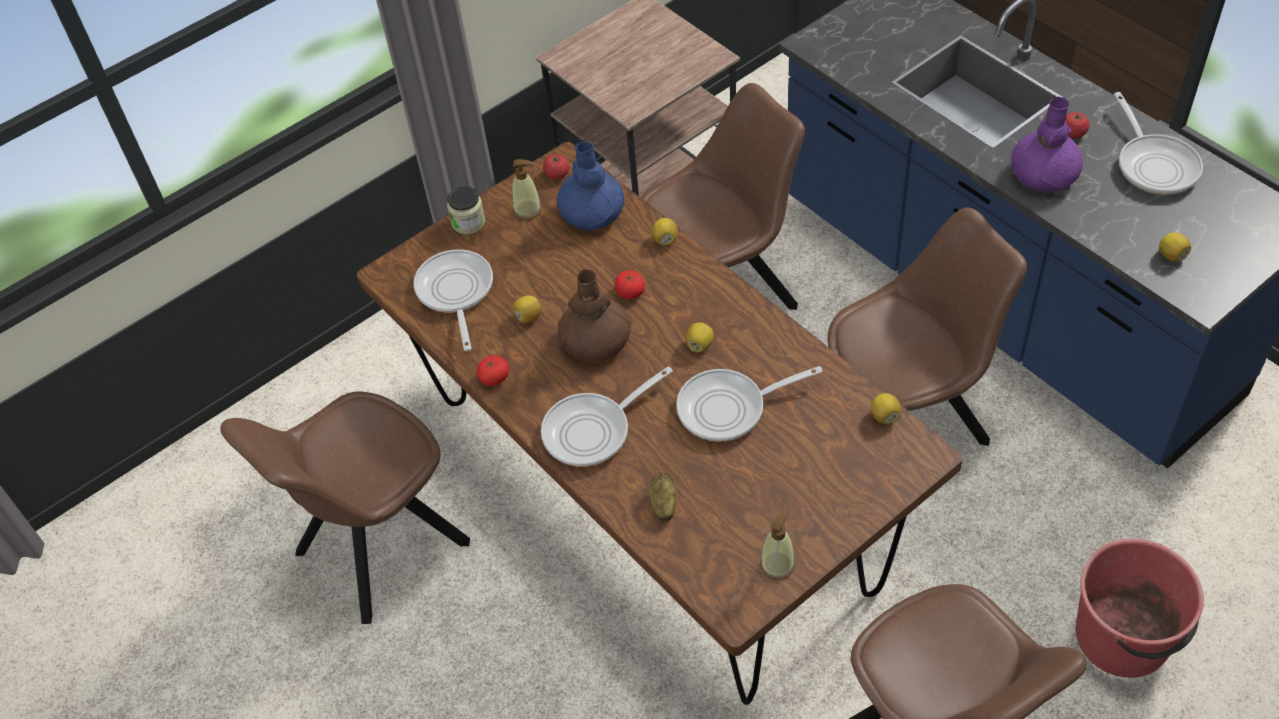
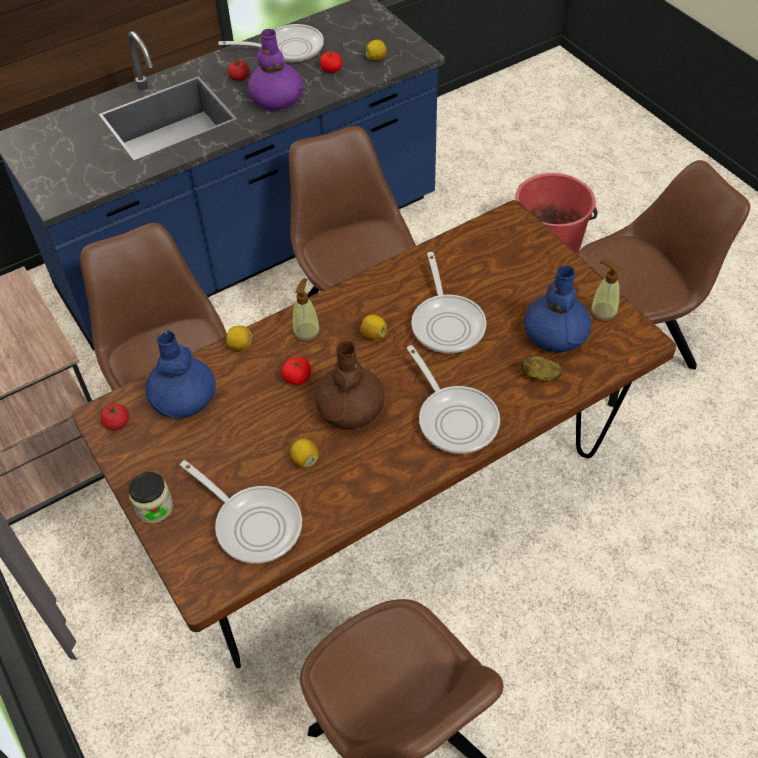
camera: 85 degrees left, 0 degrees up
frying pan [413,250,493,351] -> frying pan turned 135 degrees counterclockwise [180,460,302,564]
tomato [477,355,509,386] -> tomato moved to [320,52,342,73]
soap dispenser [512,159,542,220] -> soap dispenser moved to [293,278,321,342]
lemon [871,393,902,424] -> none
none -> blue vase [524,266,591,353]

